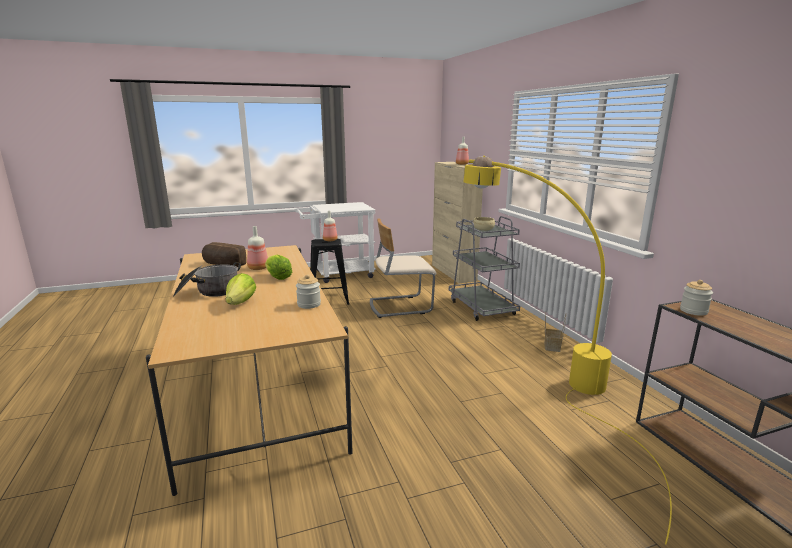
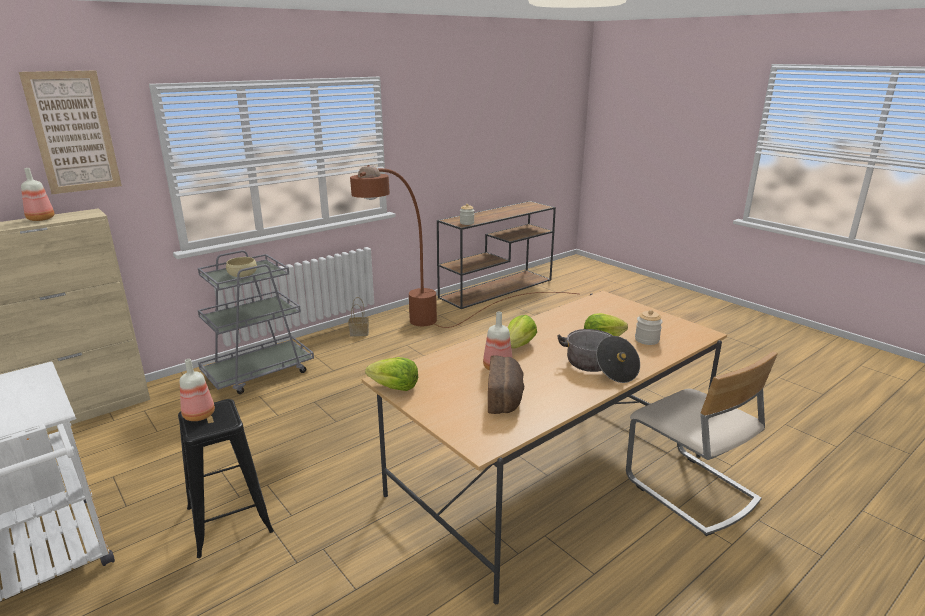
camera: 110 degrees left, 5 degrees up
jar [296,274,321,309] -> jar moved to [635,310,663,345]
beige chair [370,219,436,318] -> beige chair moved to [626,351,778,536]
yellow floor lamp [464,156,672,544] -> brown floor lamp [350,165,577,328]
none -> picture [19,70,122,194]
none -> lettuce [365,357,418,391]

